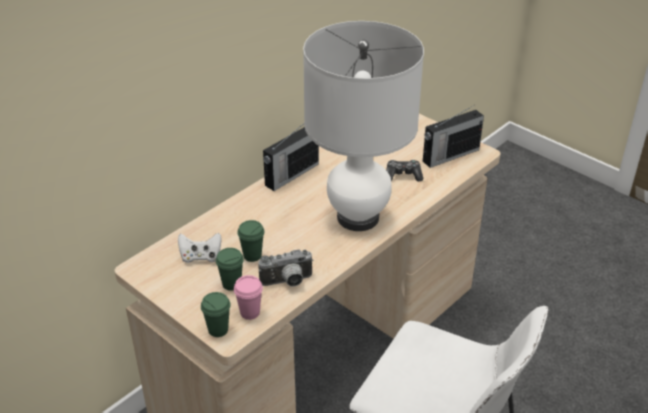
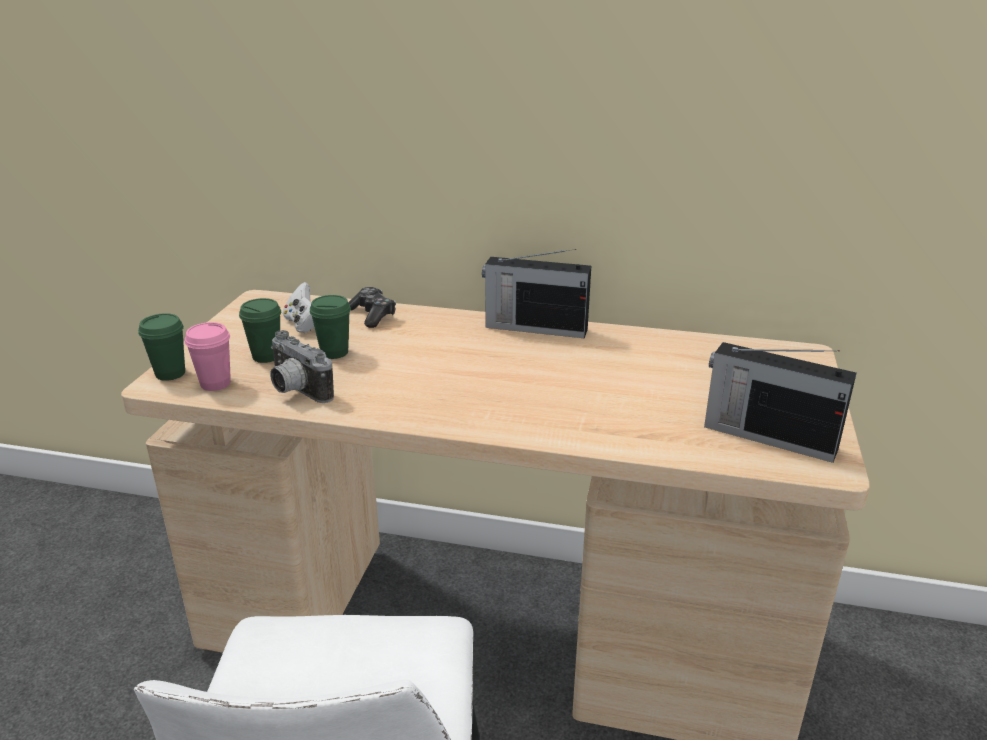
camera: 60 degrees right, 10 degrees down
white table lamp [303,21,424,231] -> none
game controller [386,160,423,181] -> game controller moved to [348,287,396,328]

